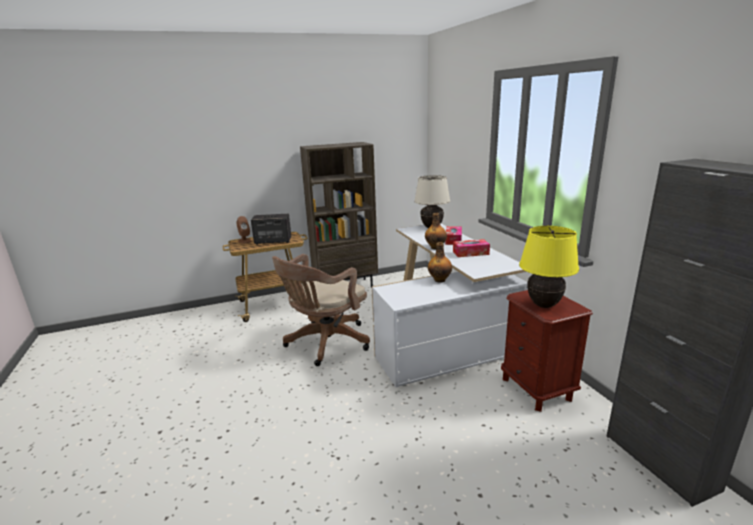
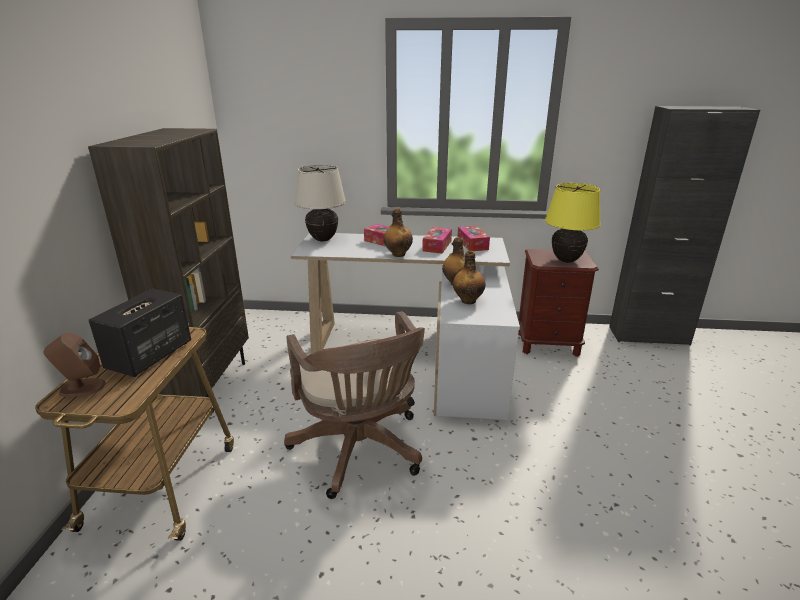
camera: 65 degrees left, 5 degrees up
none -> bottle [453,251,486,304]
none -> tissue box [458,226,490,251]

